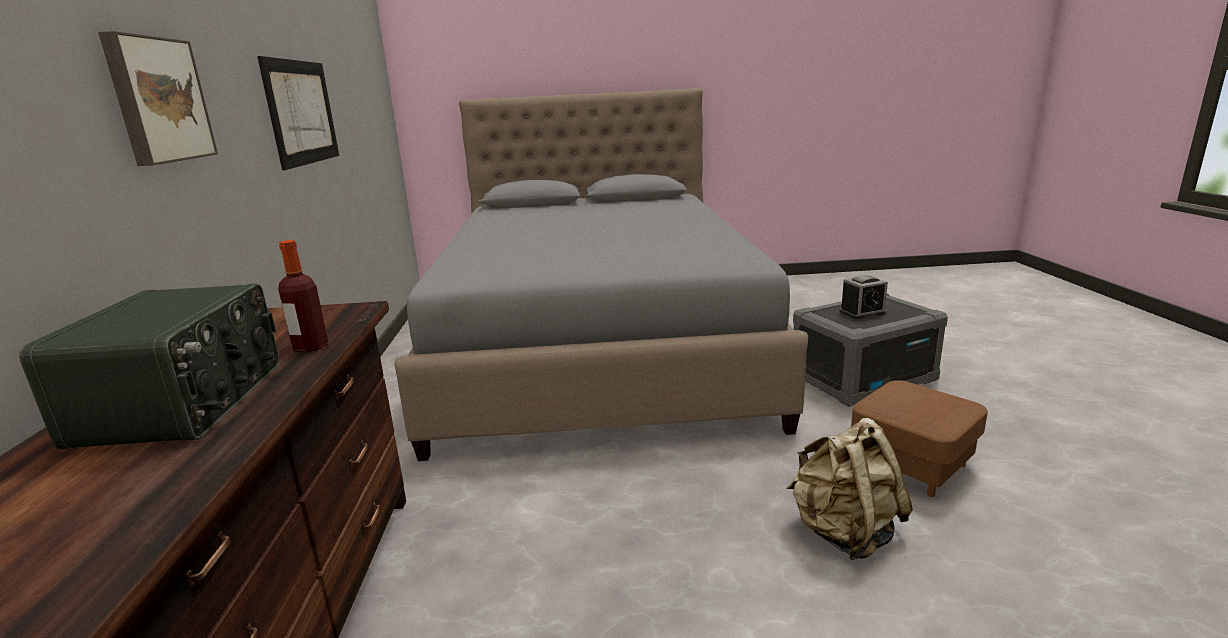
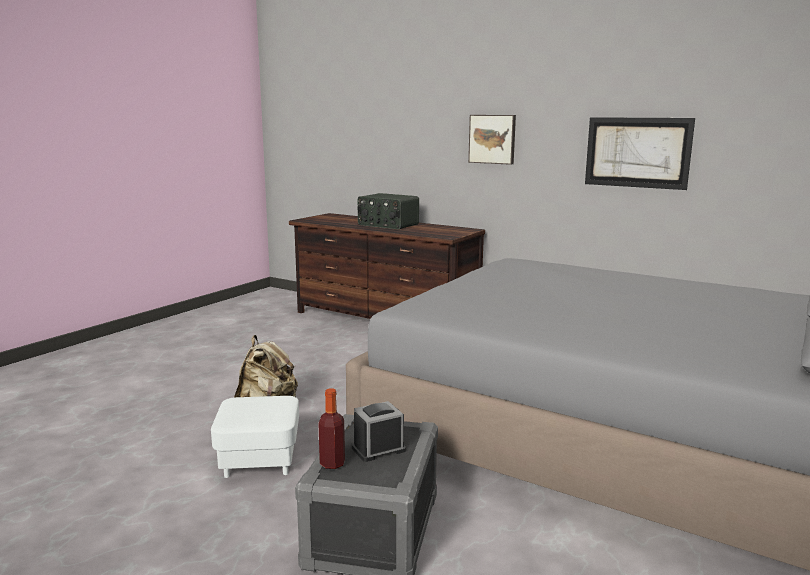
camera: 125 degrees right, 5 degrees down
bottle [278,240,328,352] -> bottle moved to [318,388,345,469]
alarm clock [839,275,888,319] -> alarm clock turned 45 degrees clockwise [352,401,406,462]
brown ottoman [851,380,988,497] -> white ottoman [211,396,299,478]

